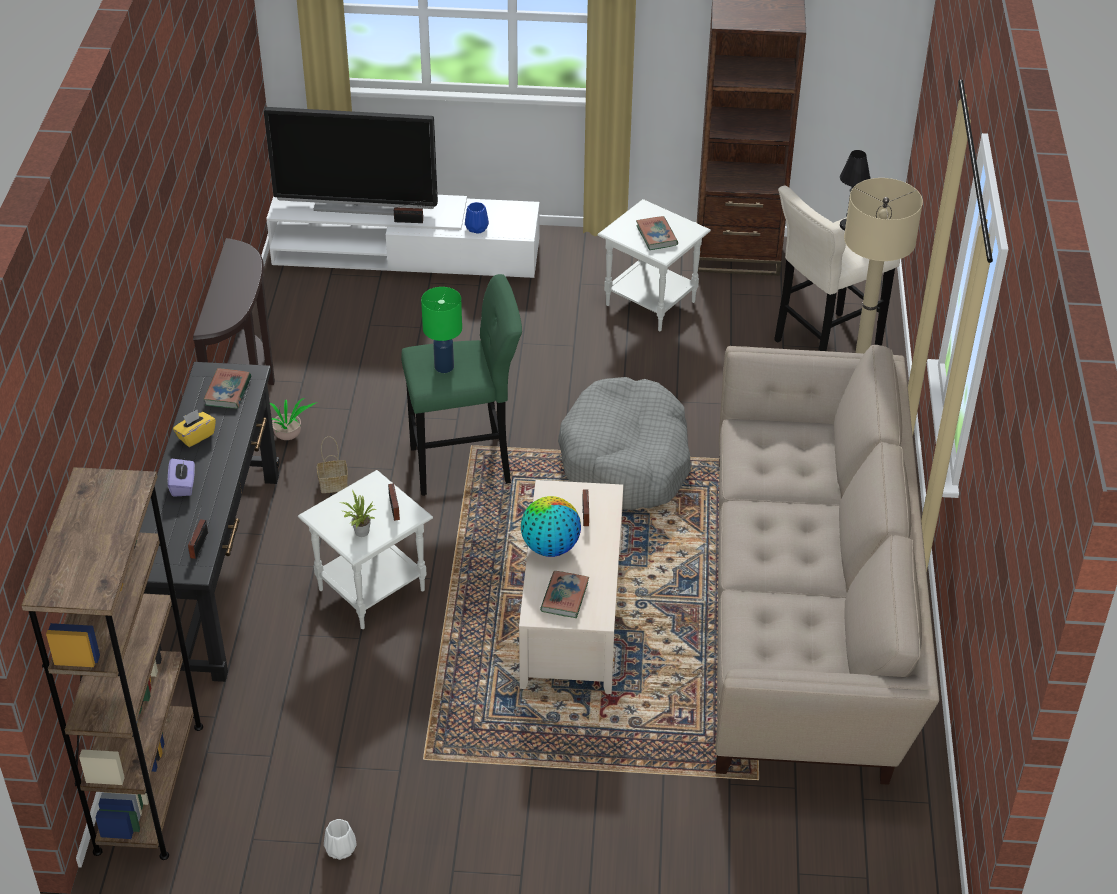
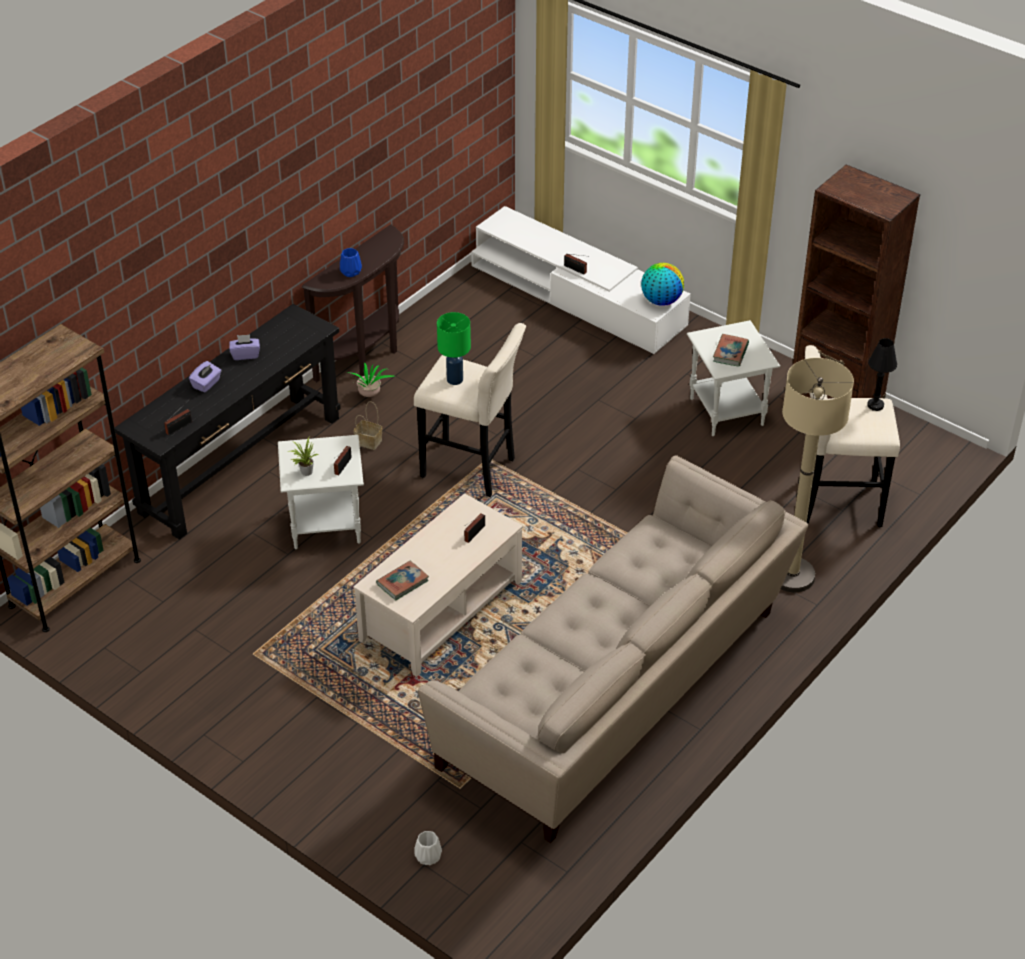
camera: 35 degrees right, 0 degrees up
yellow tissue box [173,410,216,447] -> purple tissue box [229,334,260,360]
book [203,368,251,409] -> none
television [264,107,438,216] -> none
white vase [324,819,357,860] -> white vase moved to [415,831,442,865]
green stool [401,274,522,496] -> beige stool [414,323,526,497]
blue vase [465,202,489,233] -> blue vase moved to [340,248,362,277]
globe [521,496,581,557] -> globe moved to [641,263,684,306]
grey dog bed [558,377,691,510] -> none

